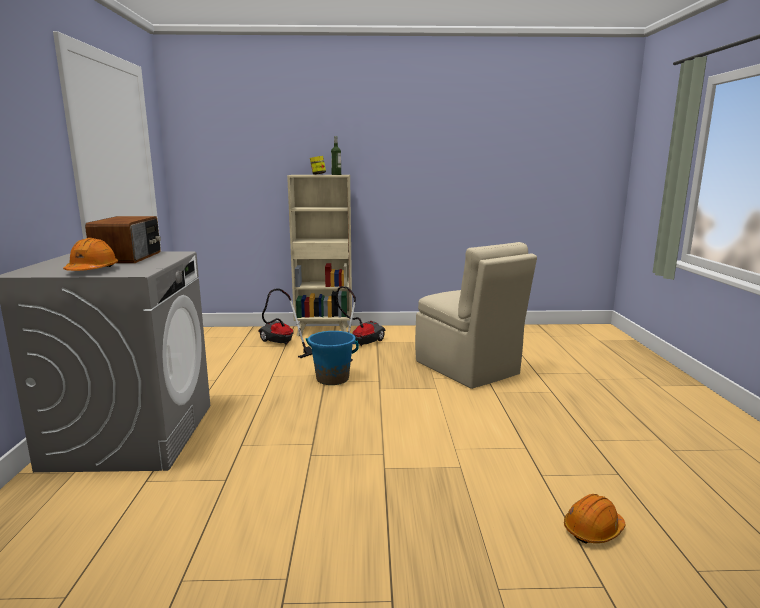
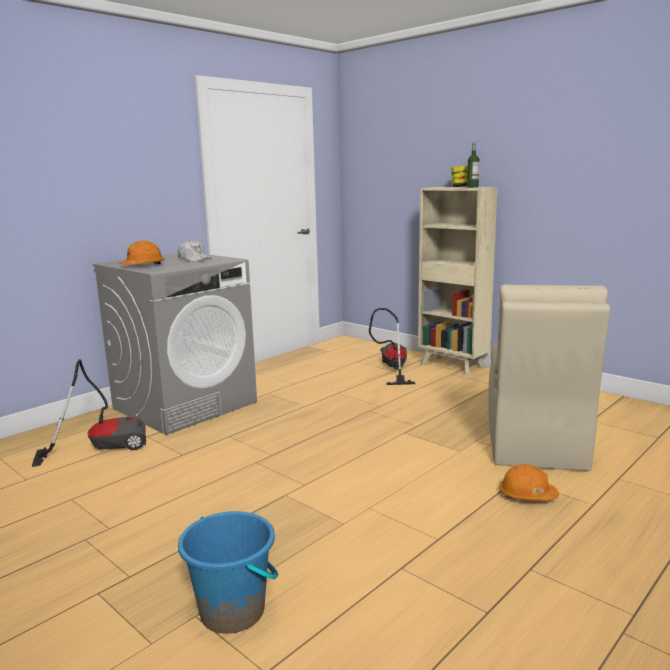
camera: 45 degrees right, 0 degrees up
radio [85,216,161,263] -> white cap [178,240,211,262]
blue bucket [306,331,359,385] -> blue bucket moved to [178,511,278,634]
vacuum cleaner [336,286,385,361] -> vacuum cleaner moved to [32,359,146,467]
orange hard hat [564,494,625,544] -> orange hard hat moved to [499,464,559,501]

